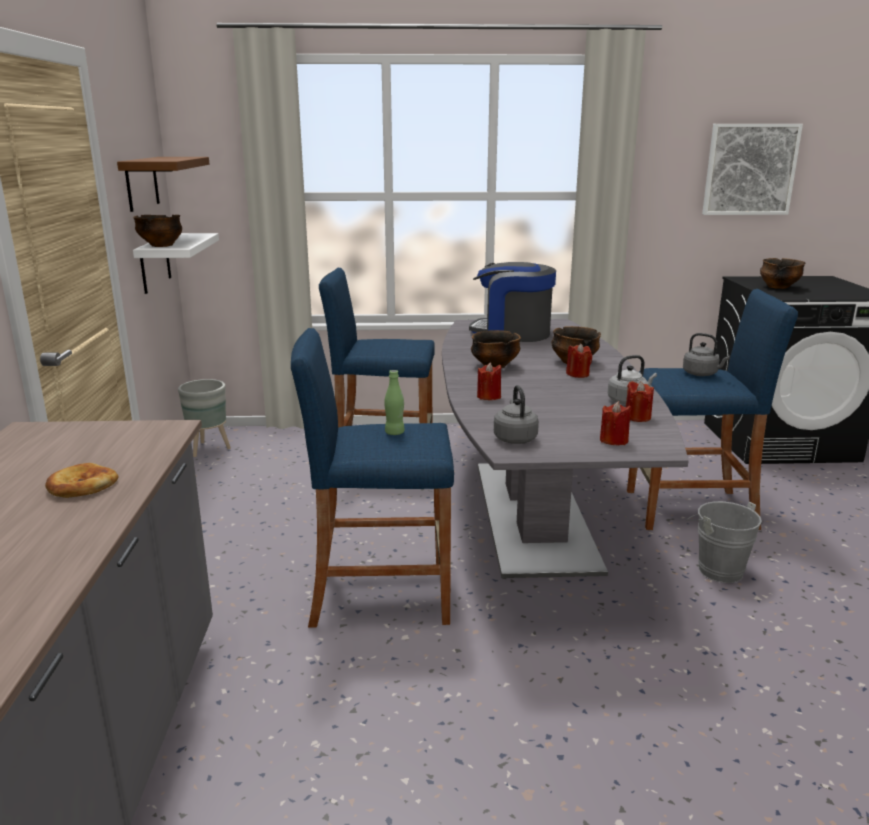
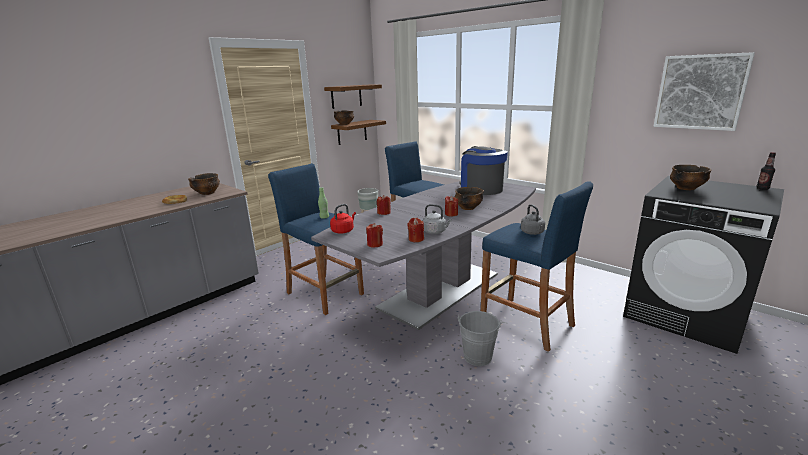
camera: 45 degrees right, 0 degrees up
white shelf [133,233,219,294] -> brown shelf [331,120,386,145]
bowl [471,330,521,368] -> bowl moved to [188,173,220,195]
grey kettle [494,385,539,444] -> red kettle [330,204,356,234]
none -> bottle [756,152,776,190]

